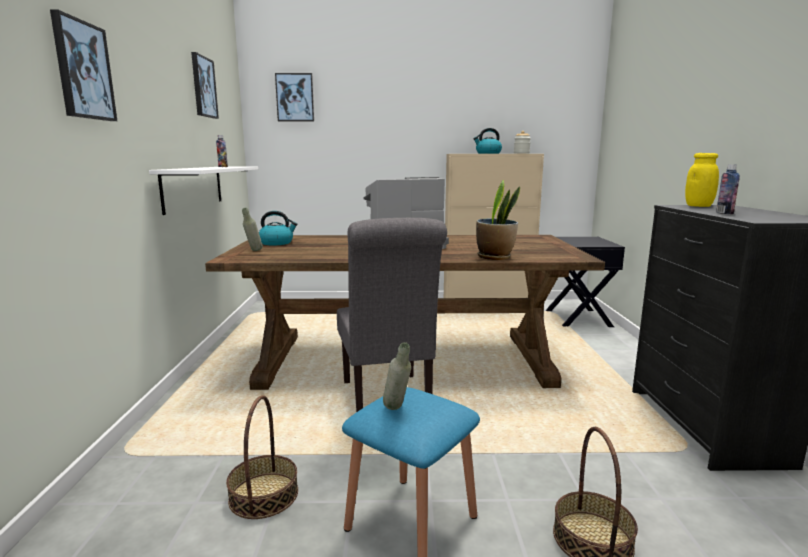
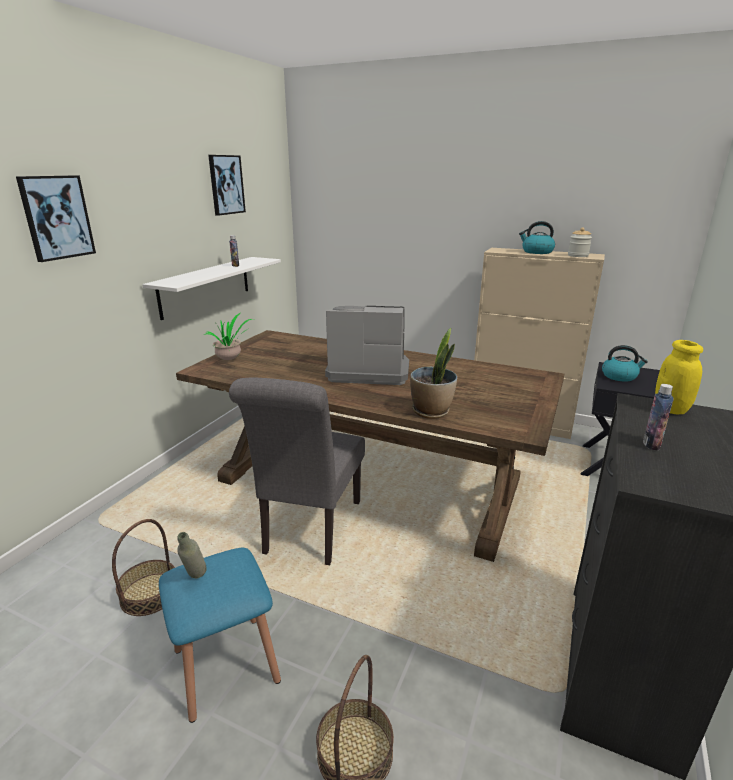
camera: 25 degrees right, 10 degrees up
grey bottle [242,208,263,251] -> potted plant [203,313,252,360]
kettle [259,211,298,245] -> kettle moved to [602,345,648,382]
picture [275,73,314,122] -> none

